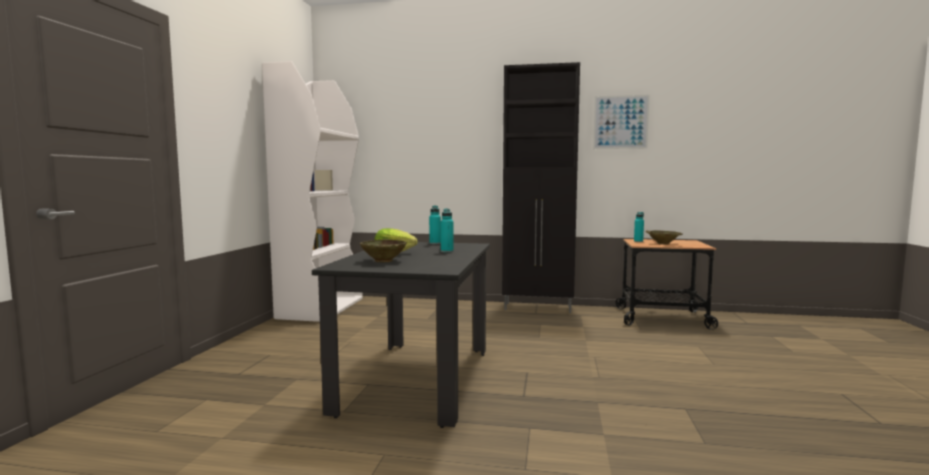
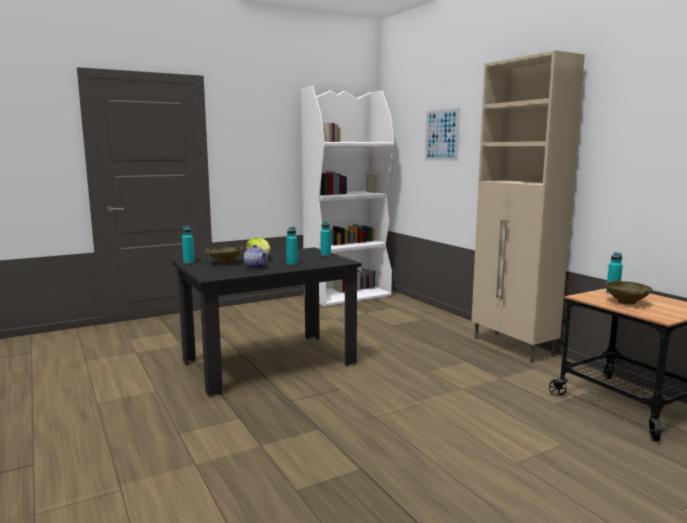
camera: 50 degrees right, 5 degrees up
black cabinet [502,62,580,313] -> beige cabinet [472,51,585,363]
picture [593,95,650,149] -> picture moved to [425,107,460,161]
none -> turquoise bottle [182,226,195,264]
none -> teapot [244,245,267,269]

